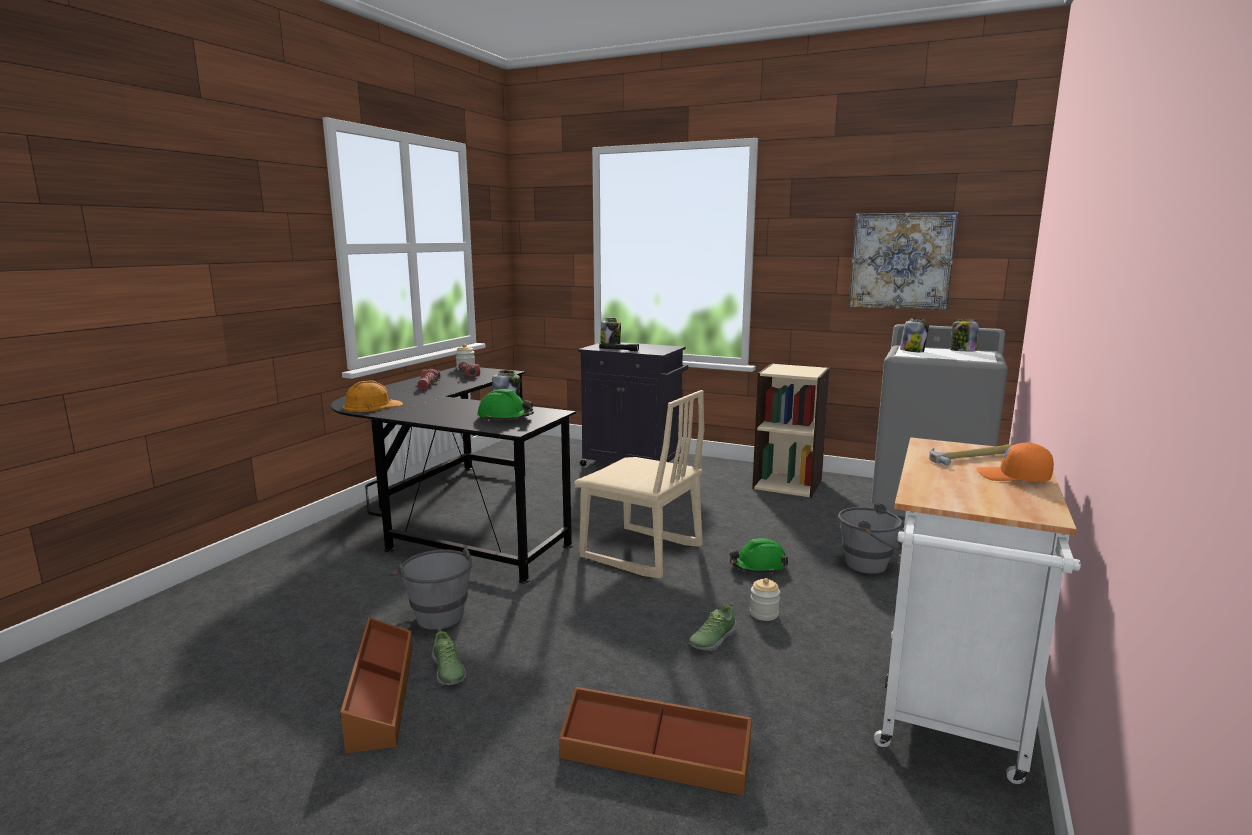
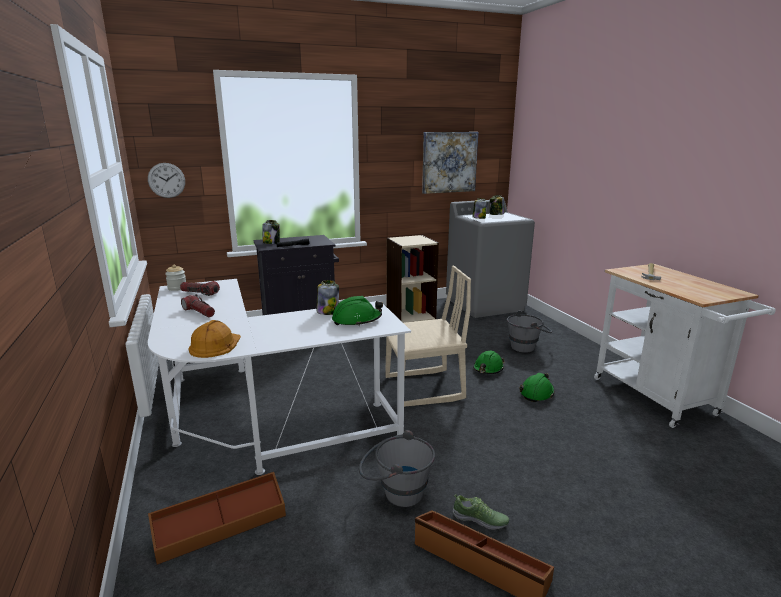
camera: 45 degrees left, 5 degrees up
black desk [331,367,576,583] -> white desk [148,279,411,475]
brown storage box [559,687,752,796] -> brown storage box moved to [148,472,286,565]
shoe [689,604,737,651] -> none
jar [750,578,780,621] -> green hard hat [519,373,555,402]
orange cap [976,443,1054,482] -> none
none -> wall clock [148,163,185,198]

